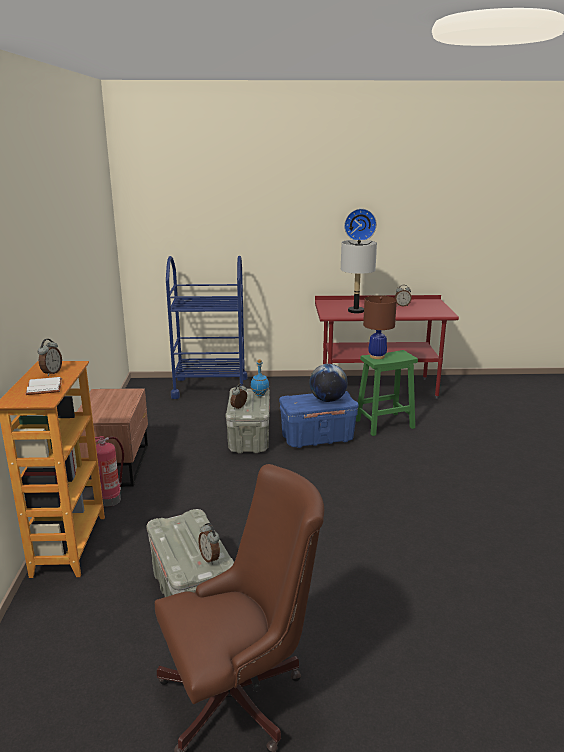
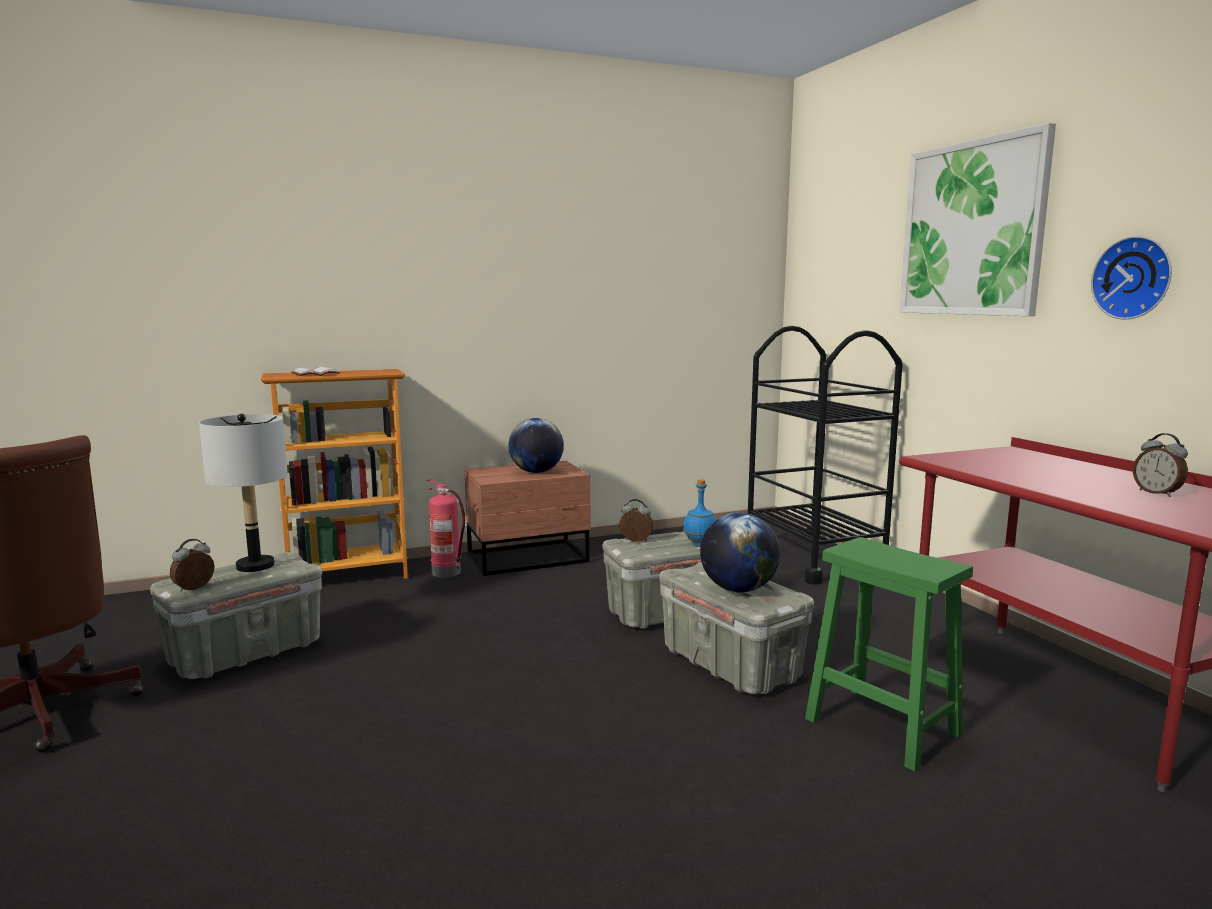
camera: 70 degrees right, 10 degrees down
alarm clock [38,339,62,376] -> none
blue cart [166,256,247,399] -> black cart [748,326,903,585]
blue storage box [279,391,359,448] -> grey storage box [659,562,814,694]
grey table lamp [341,240,377,313] -> grey table lamp moved to [199,414,288,572]
brown table lamp [363,295,397,359] -> none
none -> globe [509,418,564,473]
none -> picture [899,123,1056,316]

